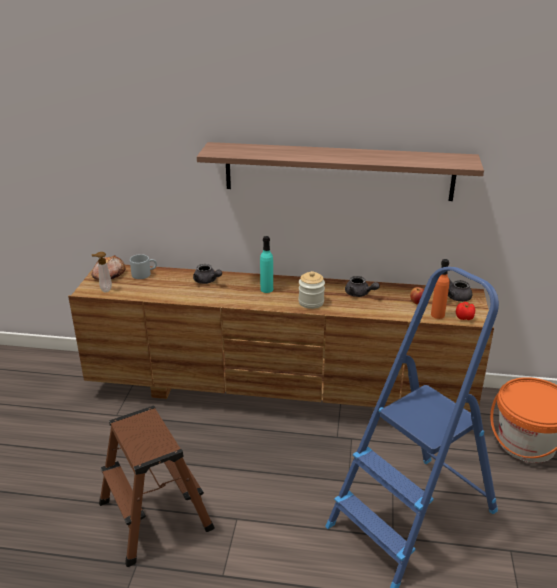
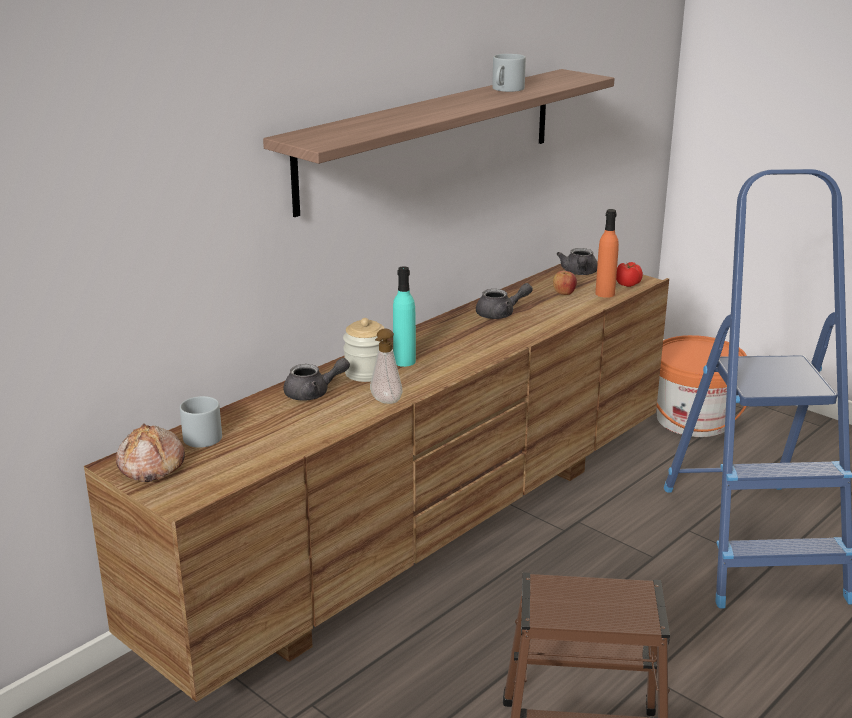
camera: 55 degrees left, 5 degrees down
soap dispenser [92,252,112,292] -> soap dispenser moved to [370,329,402,404]
jar [298,271,325,309] -> jar moved to [343,318,385,382]
none -> grey mug [492,54,526,92]

